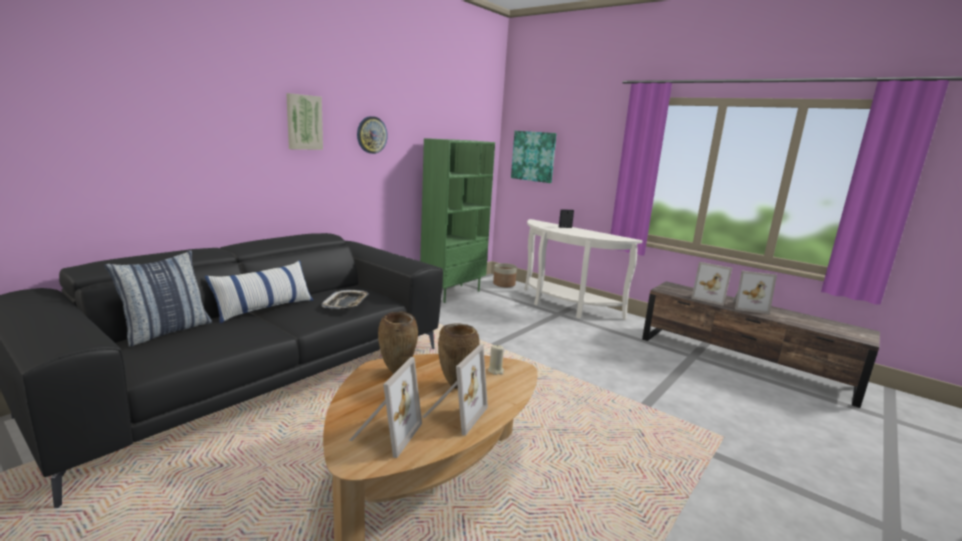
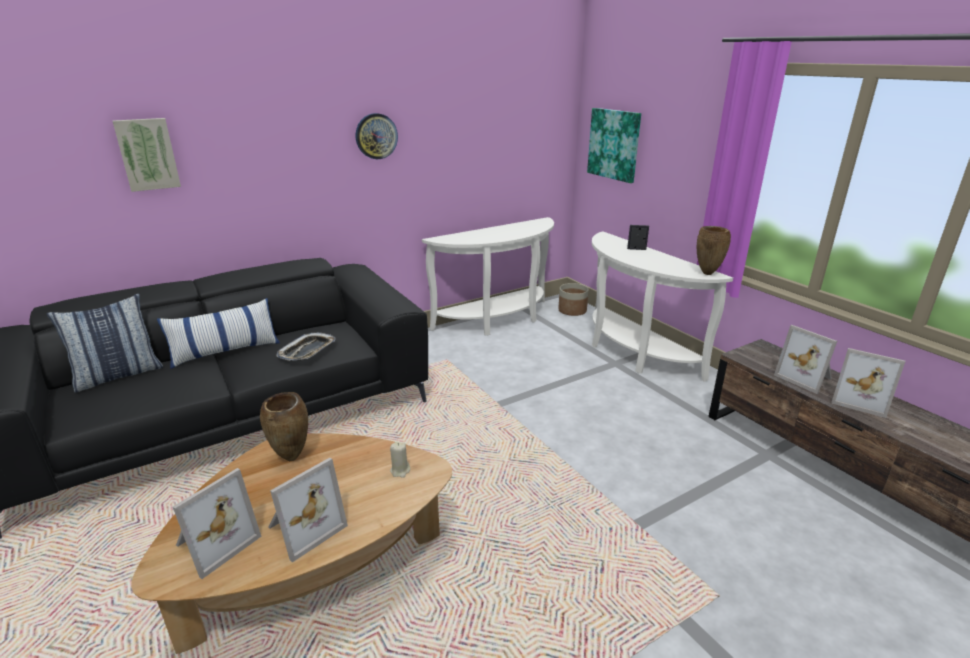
camera: 20 degrees right, 10 degrees up
picture [286,93,323,150] -> picture moved to [113,118,181,192]
green bookcase [420,138,495,303] -> white console table [422,217,554,336]
brown vase [438,323,479,389] -> brown vase moved to [697,226,731,275]

